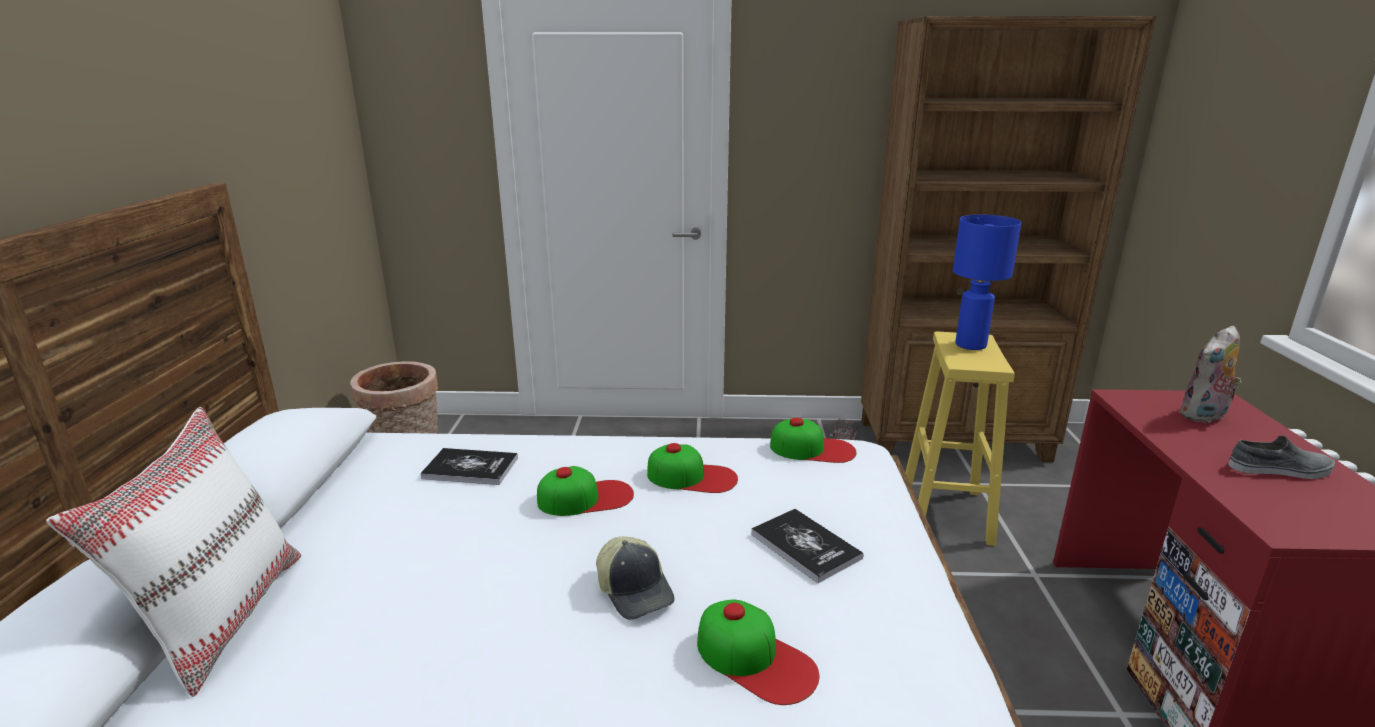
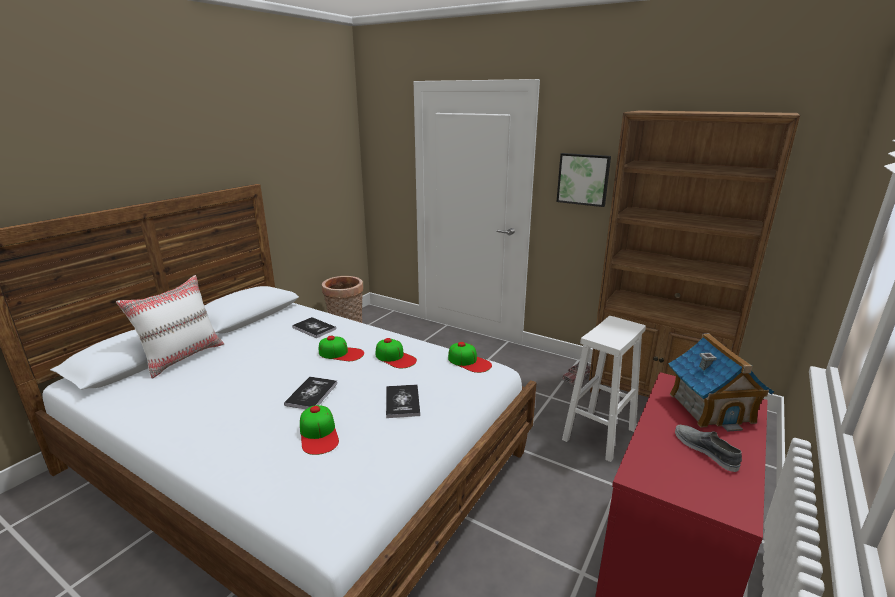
camera: 30 degrees right, 0 degrees up
cap [596,536,675,620] -> book [284,377,337,409]
yellow stool [905,332,1015,546] -> white stool [562,316,646,462]
blue table lamp [953,215,1021,350] -> none
plush toy [1178,326,1242,423] -> toy house [668,333,774,432]
grey shoe [1228,436,1335,479] -> grey shoe turned 150 degrees counterclockwise [675,425,742,472]
none -> picture [557,153,611,207]

